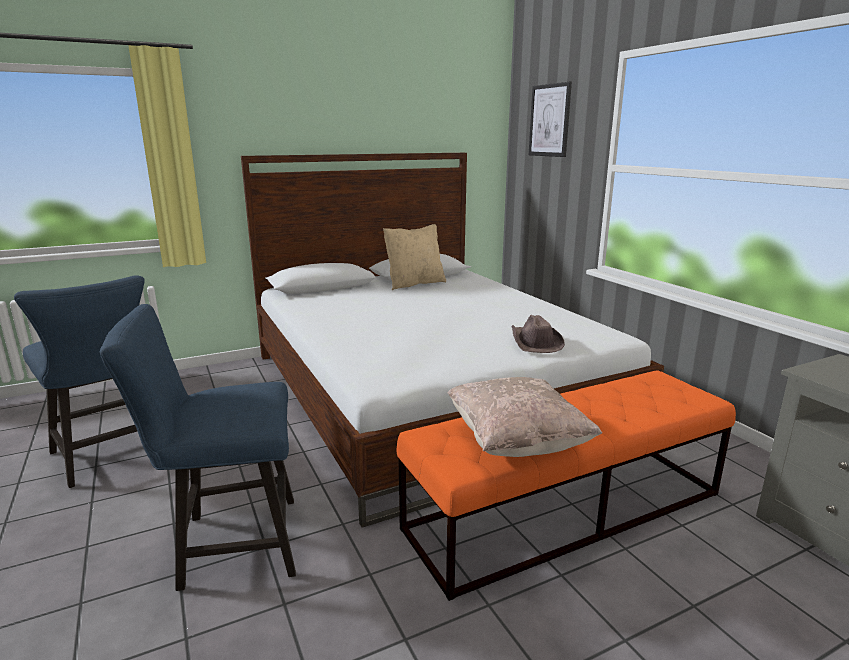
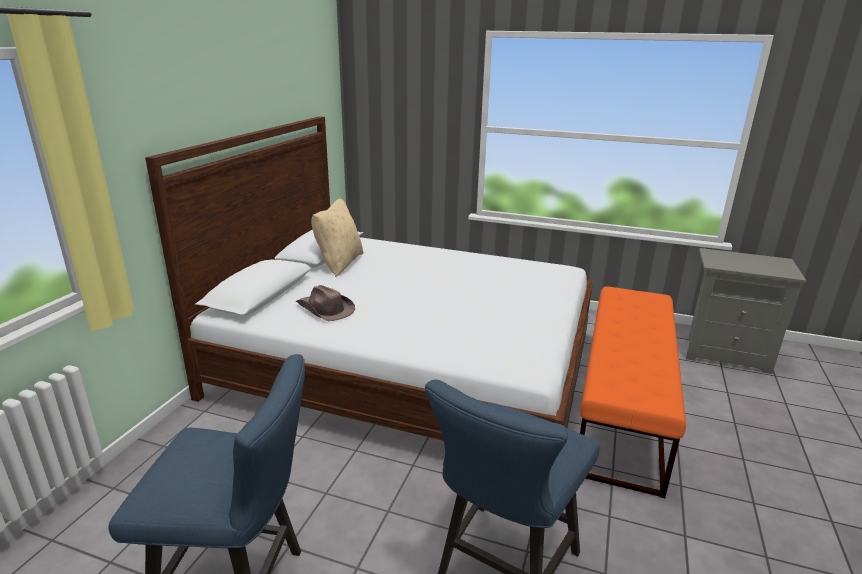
camera: 45 degrees left, 5 degrees up
beige pillow [447,377,602,457] -> none
brown hat [512,315,565,353] -> brown hat moved to [296,285,355,321]
picture [529,82,572,157] -> none

